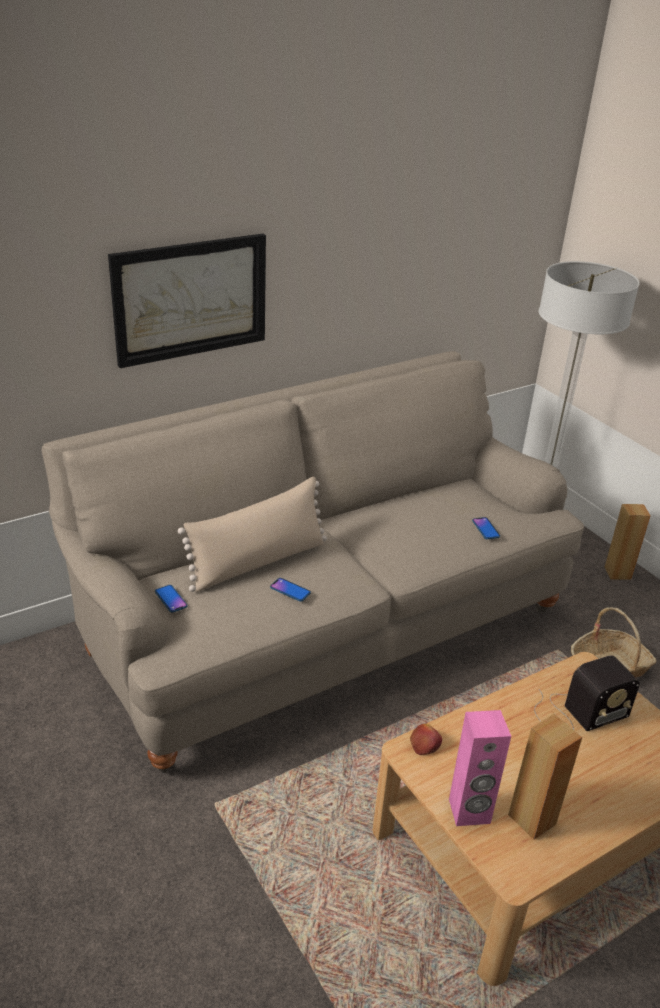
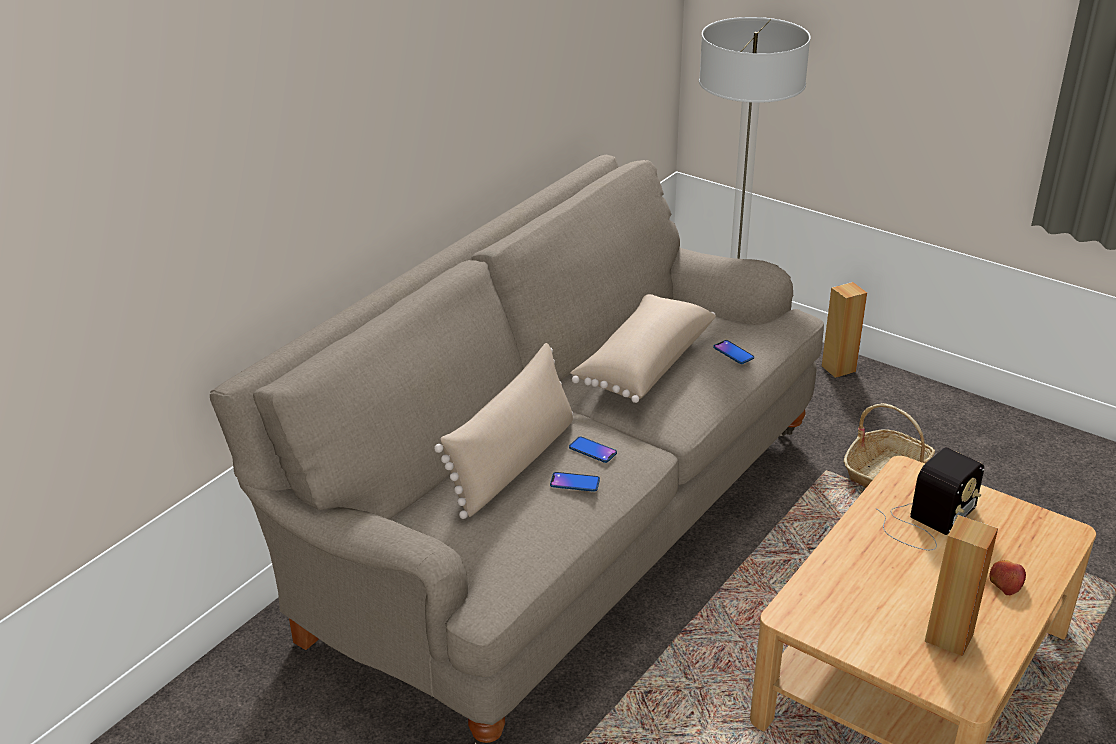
camera: 20 degrees left, 0 degrees up
picture [108,234,266,368] -> none
phone [155,585,187,613] -> phone moved to [569,436,617,463]
apple [410,724,442,755] -> apple moved to [989,560,1026,595]
pink speaker [449,710,511,826] -> none
none -> beige pillow [570,294,716,403]

